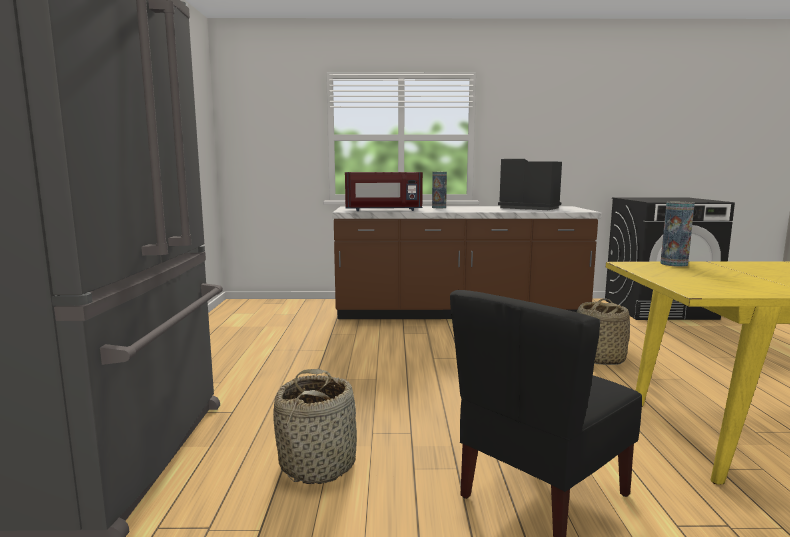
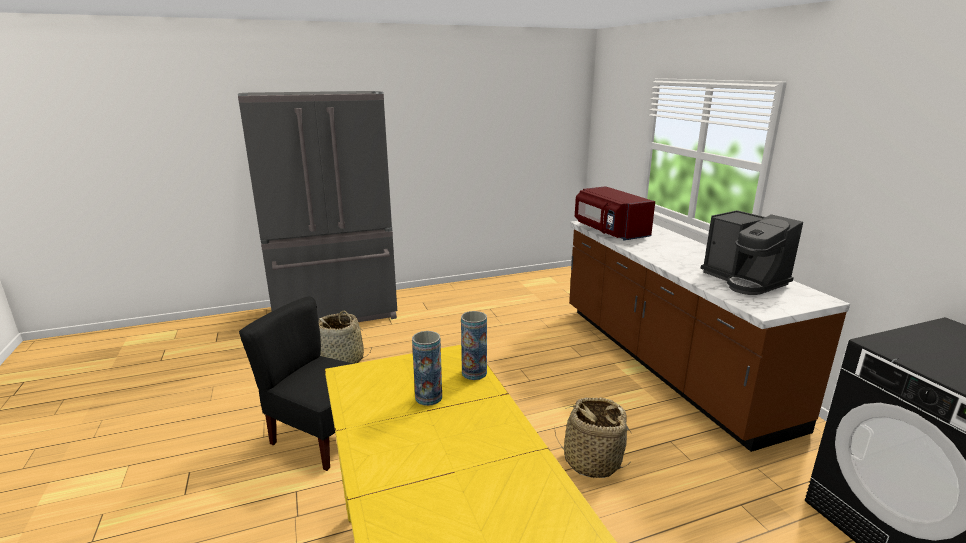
camera: 70 degrees right, 10 degrees up
vase [432,172,447,208] -> vase moved to [412,331,442,406]
coffee machine [498,159,562,210] -> coffee machine turned 135 degrees clockwise [700,210,803,295]

